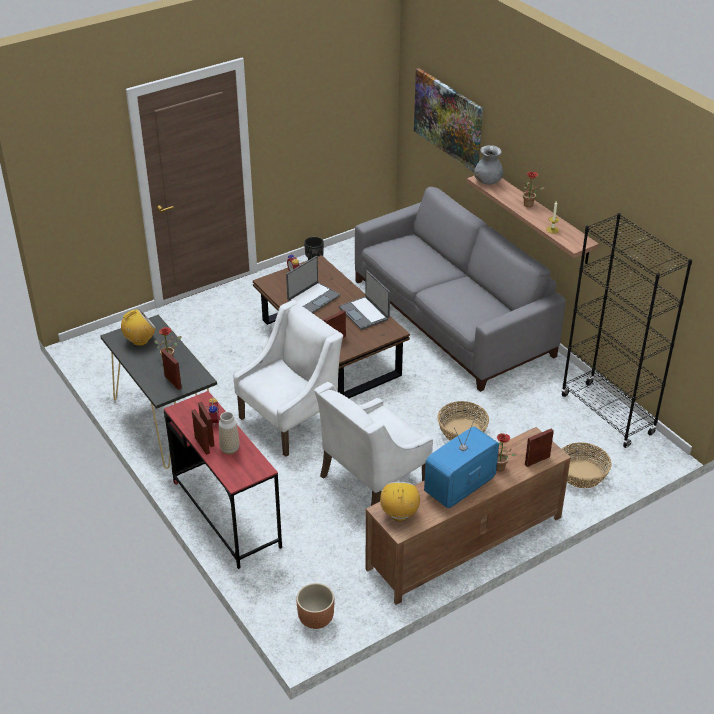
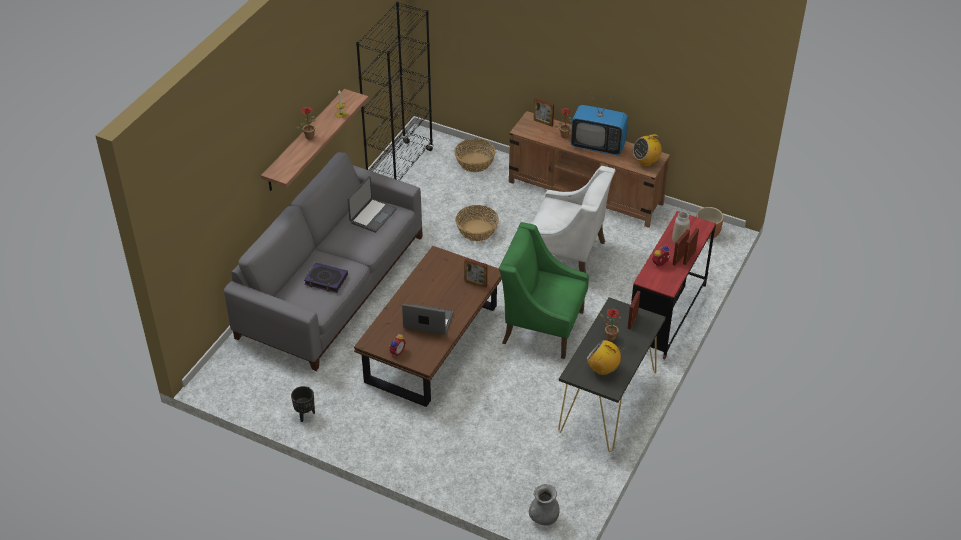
camera: 120 degrees left, 5 degrees up
white armchair [233,300,343,457] -> green armchair [499,222,589,359]
laptop [339,270,390,330] -> laptop moved to [347,176,397,233]
picture [414,68,483,172] -> none
grey vase [474,145,503,185] -> grey vase moved to [529,484,560,525]
none -> book [304,262,348,293]

